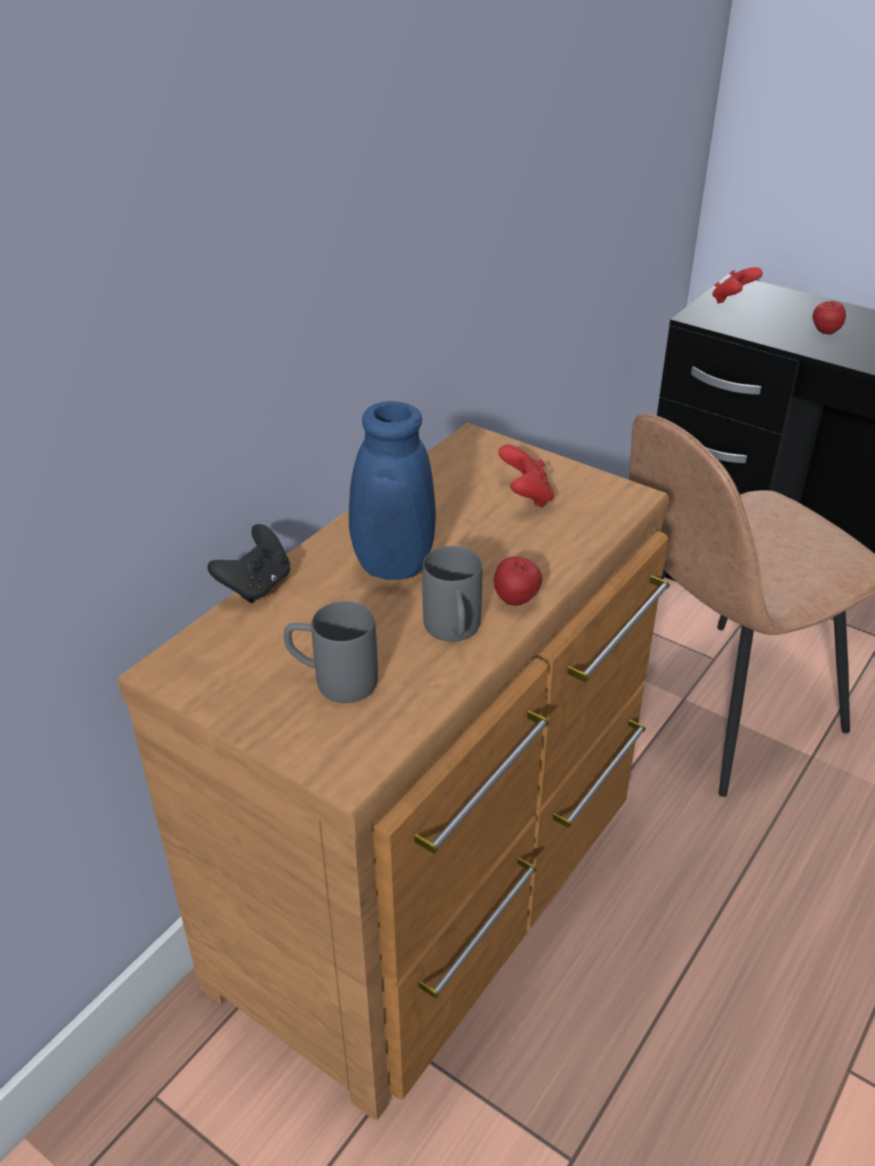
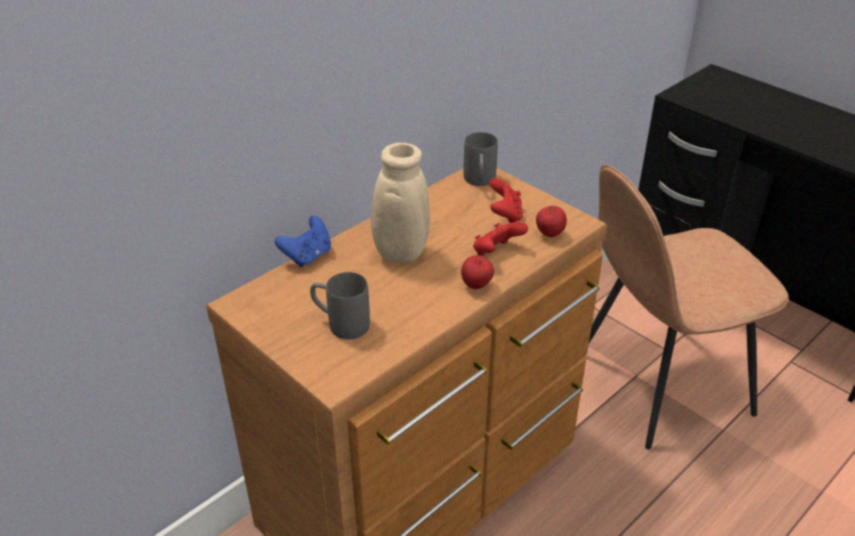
camera: 10 degrees right, 0 degrees up
black game controller [207,524,290,603] -> blue game controller [275,216,331,267]
blue vase [287,401,436,580] -> beige vase [321,143,430,263]
grey mug [422,546,482,642] -> grey mug moved to [464,132,498,186]
red game controller [712,267,763,304] -> red game controller moved to [473,222,528,256]
apple [813,301,846,335] -> apple moved to [536,206,567,237]

